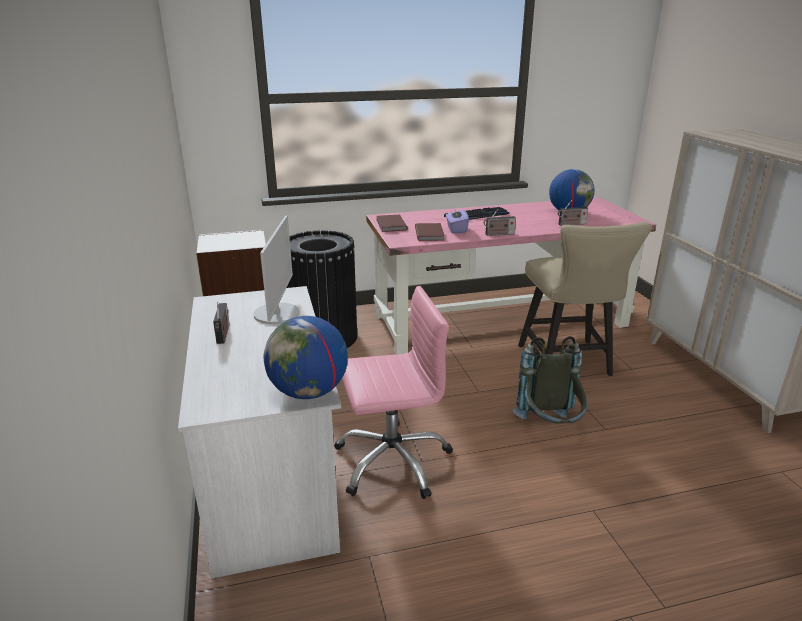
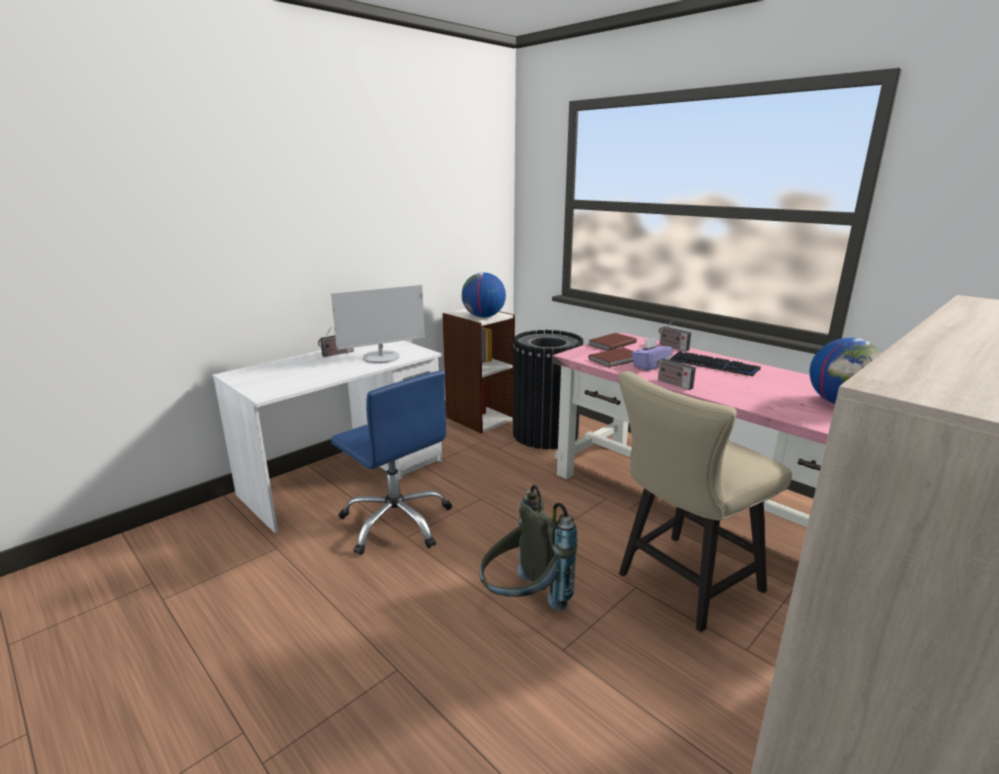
camera: 60 degrees right, 5 degrees down
globe [264,316,348,399] -> globe moved to [462,273,506,318]
pink office chair [334,286,453,499] -> blue office chair [331,370,452,555]
radio [558,200,588,226] -> radio moved to [659,319,691,351]

